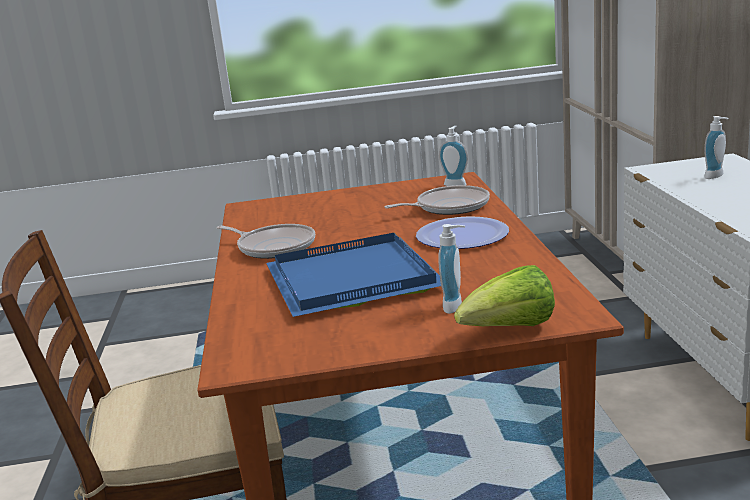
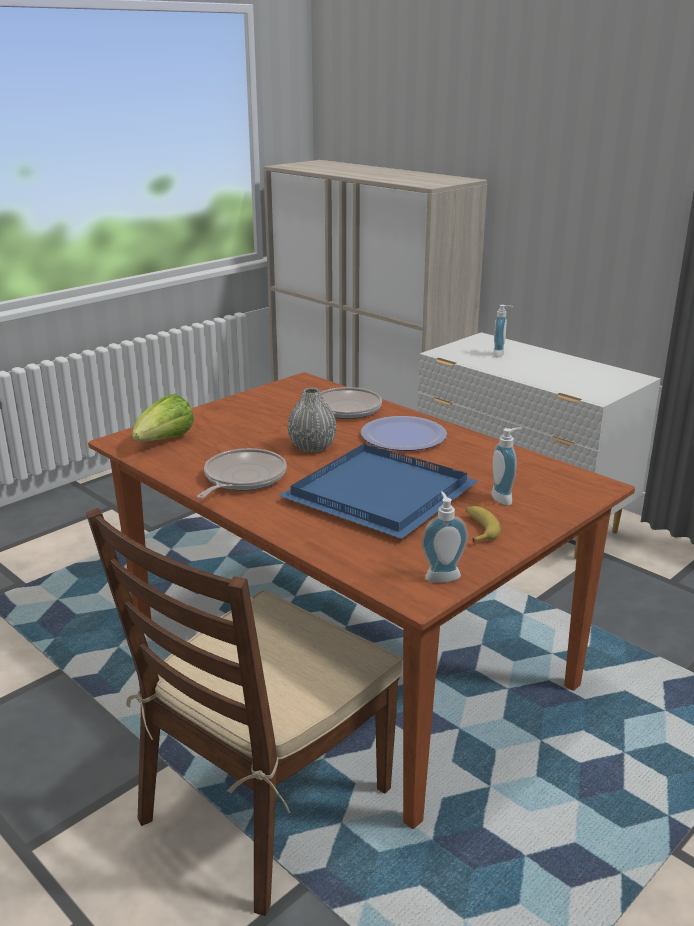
camera: 40 degrees left, 5 degrees up
frying pan [216,224,315,259] -> frying pan turned 60 degrees counterclockwise [197,448,286,499]
soap dispenser [439,126,468,186] -> soap dispenser moved to [422,491,468,583]
lettuce [454,265,555,326] -> lettuce moved to [132,394,194,442]
none -> grey vase [287,388,336,452]
none -> banana [465,506,501,543]

